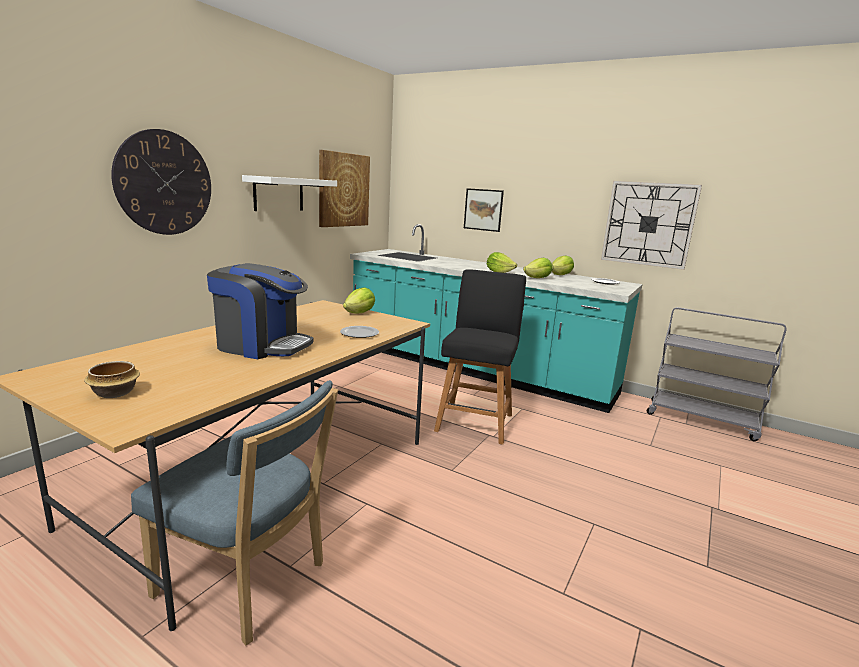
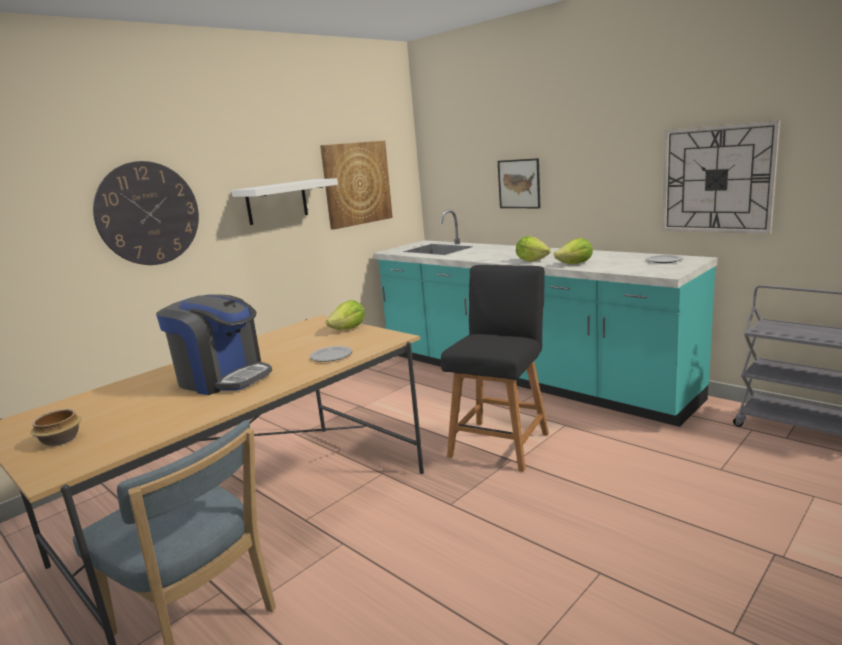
camera: 15 degrees right, 0 degrees up
lettuce [552,255,574,275] -> none

